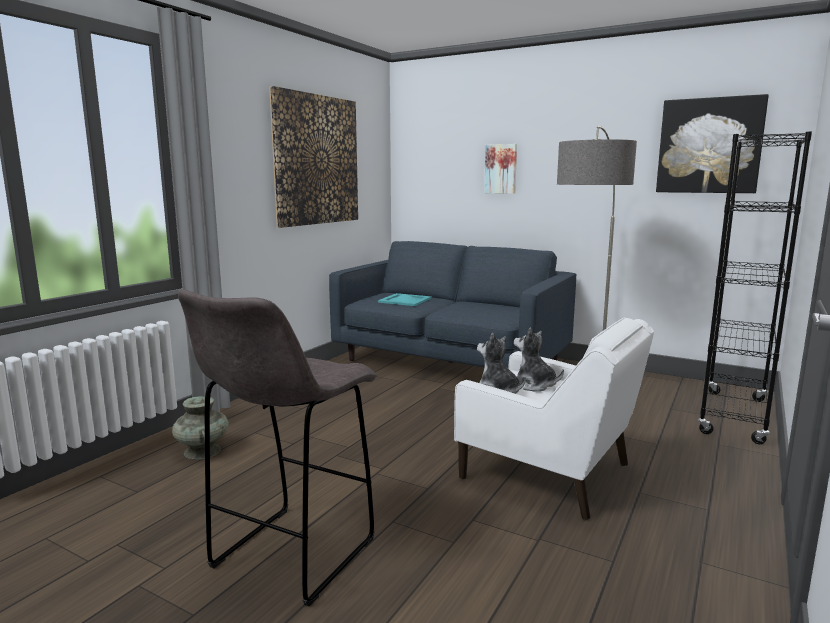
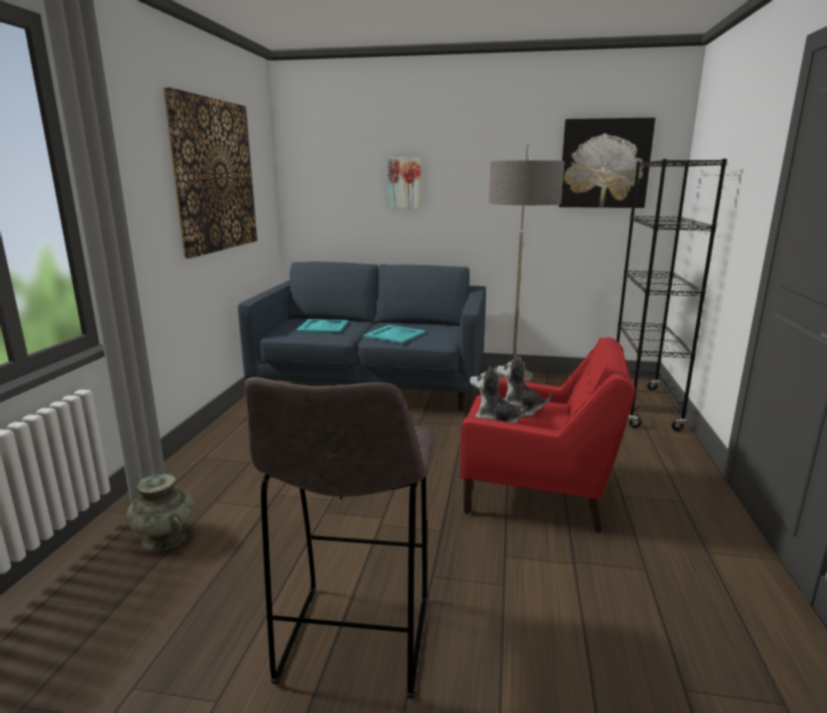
camera: 20 degrees left, 5 degrees up
white armchair [454,317,654,520] -> red armchair [460,337,636,533]
none -> turquoise tray [363,325,426,344]

